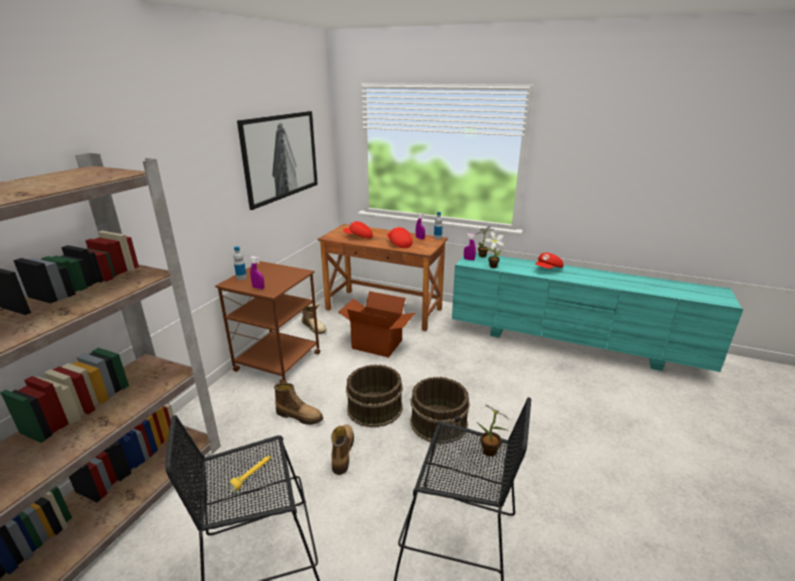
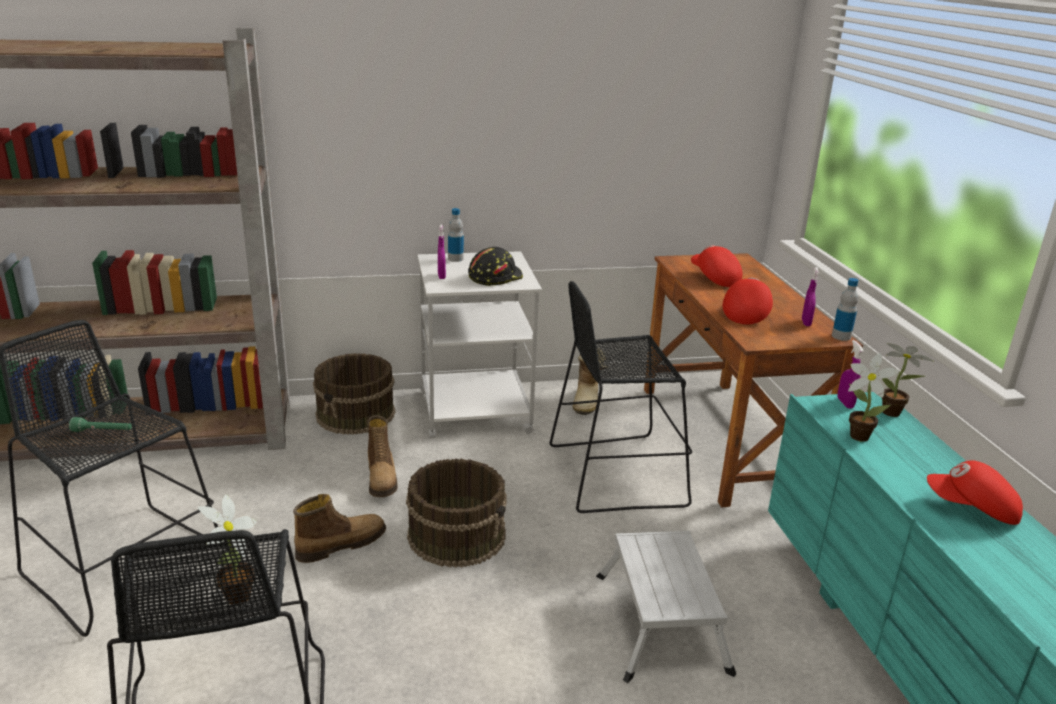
camera: 55 degrees right, 0 degrees up
brown cart [215,261,320,383] -> white cart [417,251,542,439]
yellow flashlight [228,455,271,492] -> green flashlight [69,417,132,432]
picture [237,111,318,210] -> none
cardboard box [338,291,415,358] -> black stool [550,281,692,513]
brown bucket [410,377,470,444] -> brown bucket moved to [313,353,395,435]
none -> black hard hat [468,247,523,286]
none -> white step ladder [596,531,736,683]

